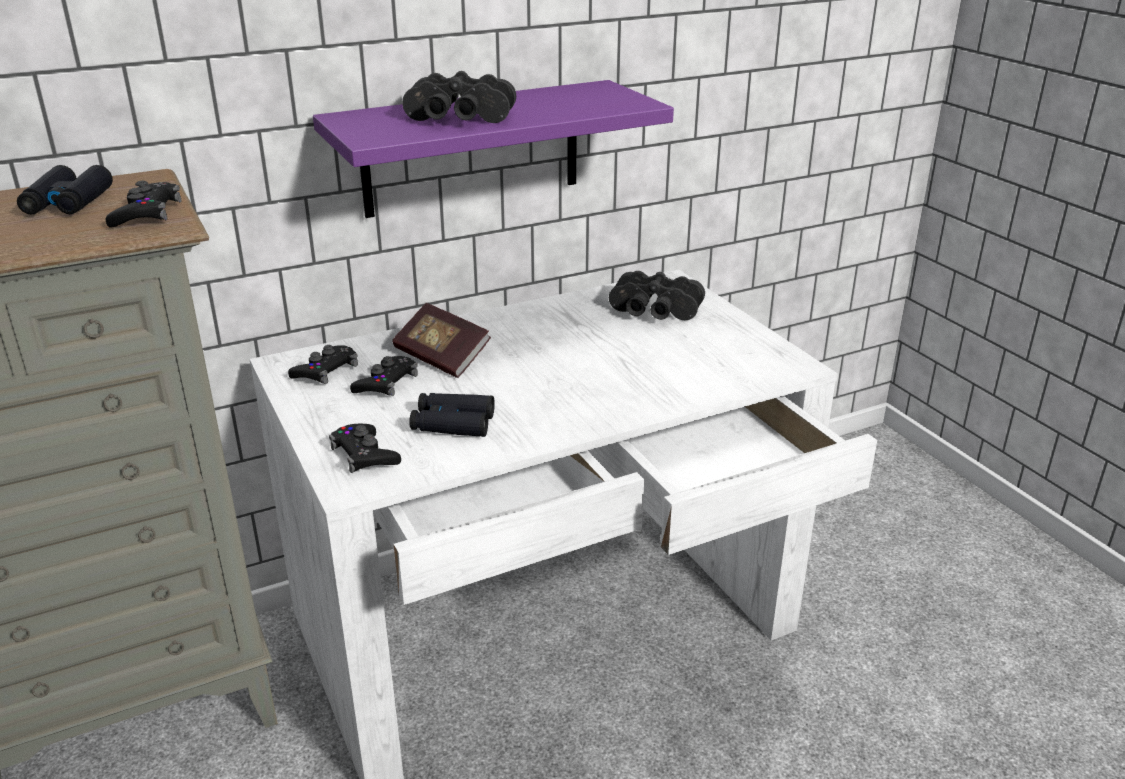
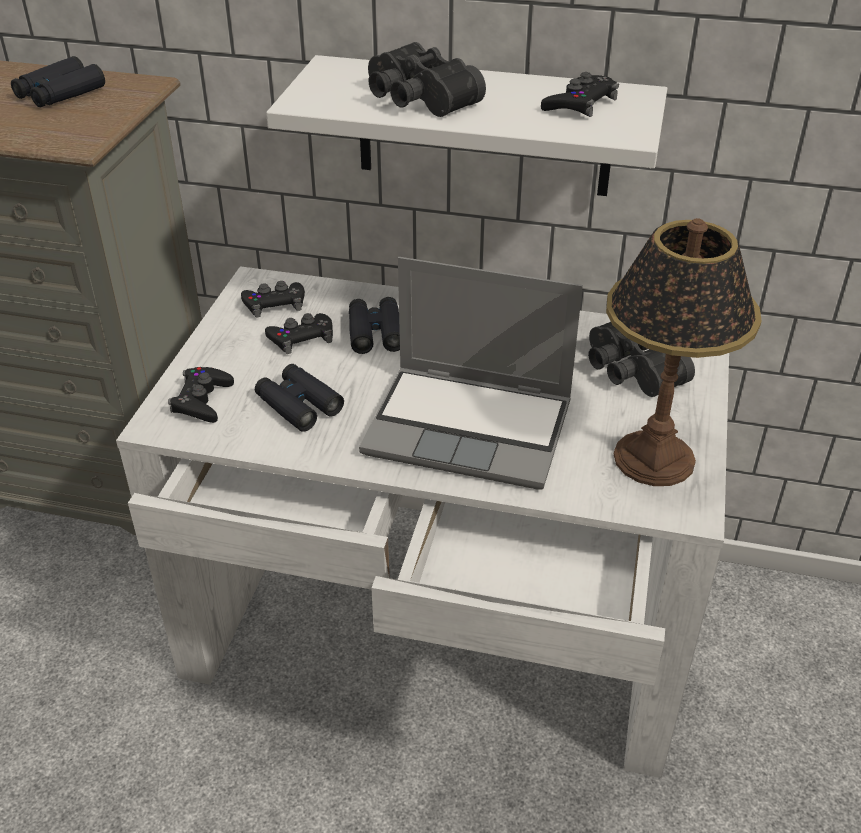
camera: 40 degrees right, 10 degrees up
black game controller [106,181,181,228] -> black game controller moved to [541,72,619,117]
purple shelf [313,80,674,218] -> white shelf [266,55,667,196]
book [392,303,491,378] -> black binoculars [349,297,400,354]
none -> laptop [359,257,583,490]
none -> table lamp [606,218,762,486]

